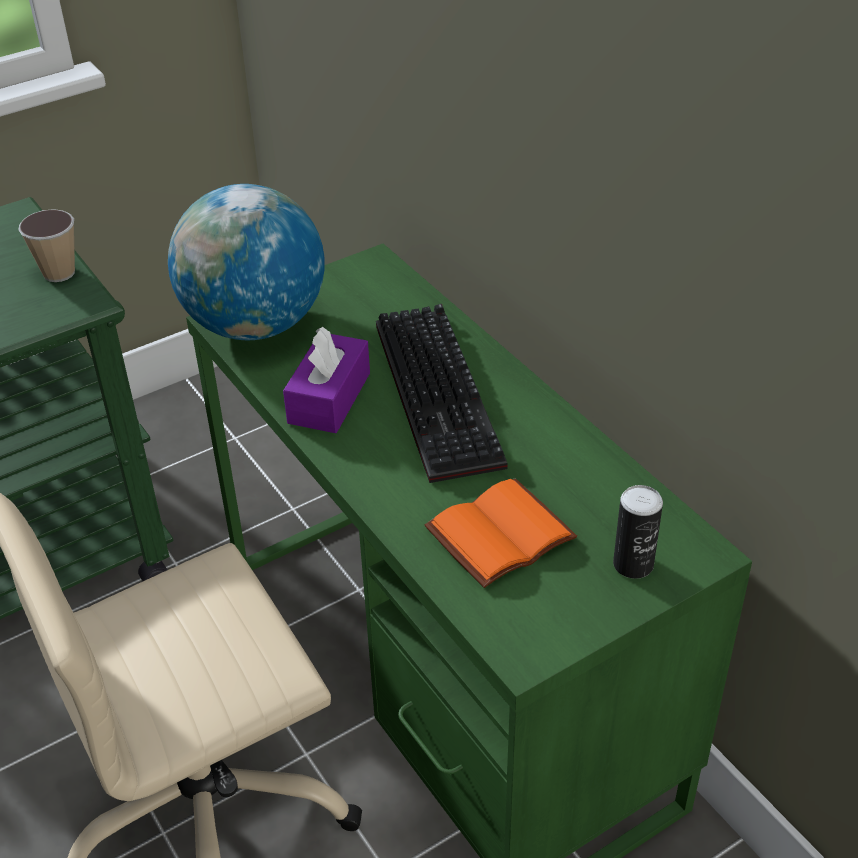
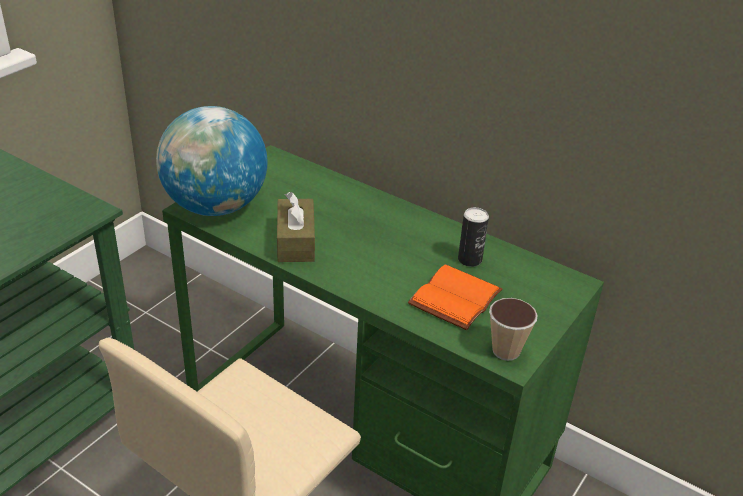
camera: 25 degrees left, 5 degrees down
cup [18,209,75,282] -> cup moved to [489,298,538,361]
purple tissue box [283,327,370,433] -> brown tissue box [277,192,315,262]
keyboard [376,304,507,483] -> none
can [613,485,663,579] -> can moved to [458,207,489,267]

